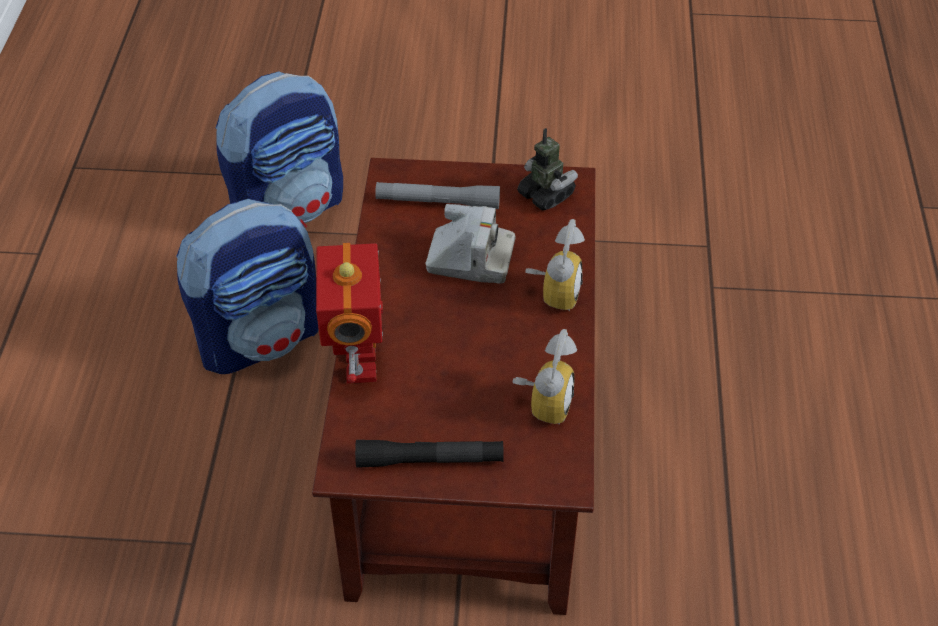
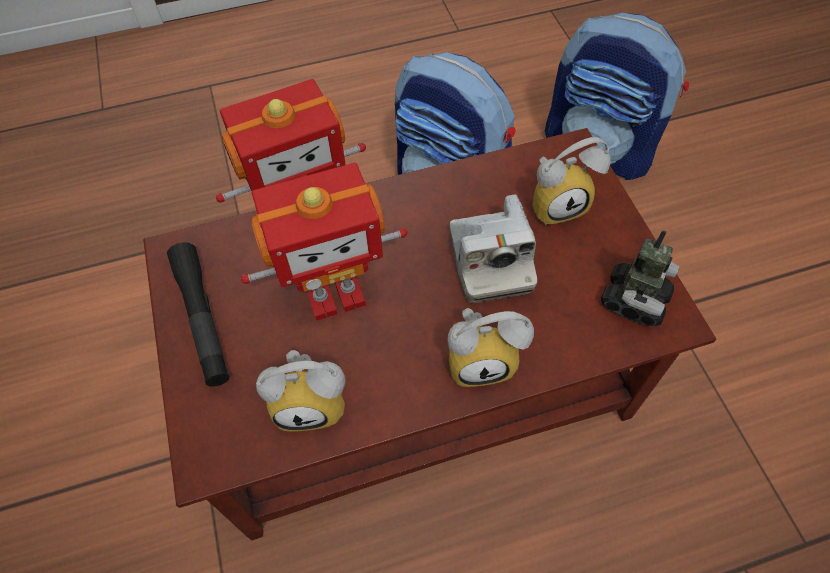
camera: 70 degrees right, 10 degrees up
grey flashlight [375,182,500,209] -> alarm clock [532,137,611,226]
none -> toy robot [241,163,408,321]

